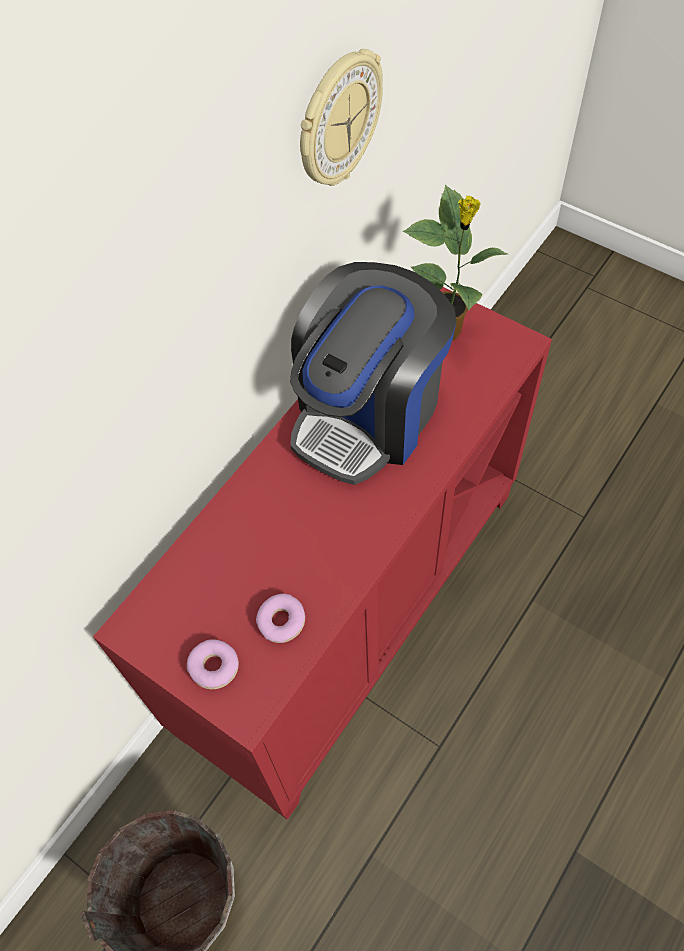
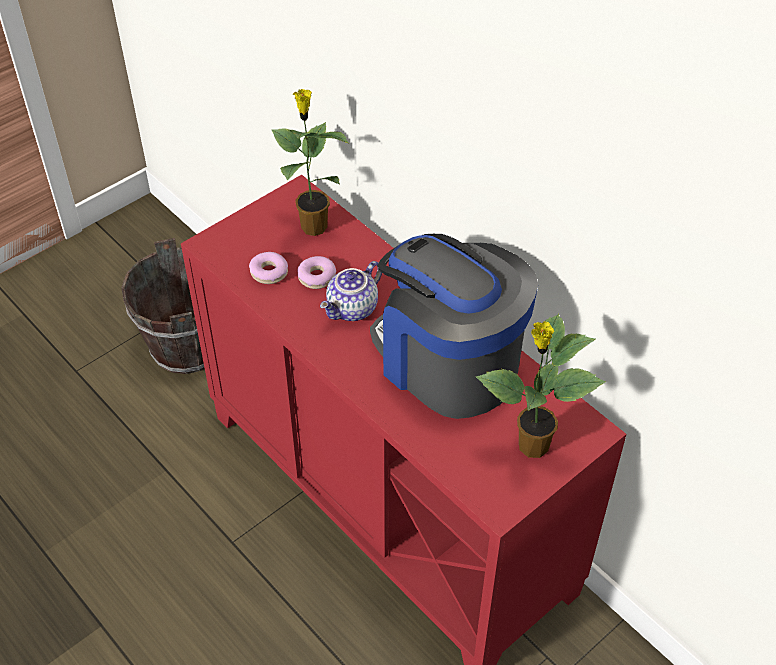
camera: 100 degrees right, 10 degrees down
donut [187,639,239,689] -> donut moved to [297,256,336,289]
wall clock [300,49,383,186] -> none
none -> potted plant [272,89,349,236]
none -> teapot [320,261,382,321]

